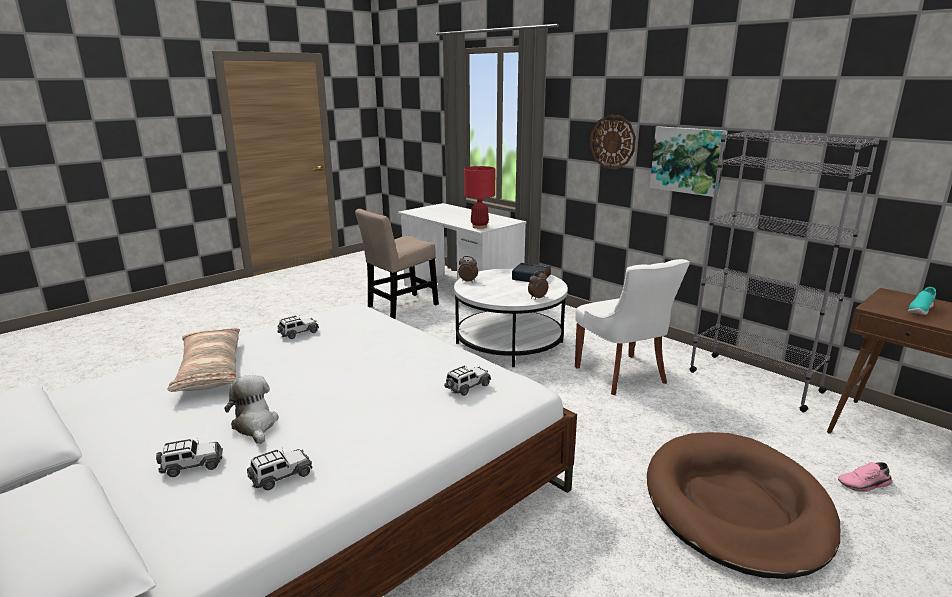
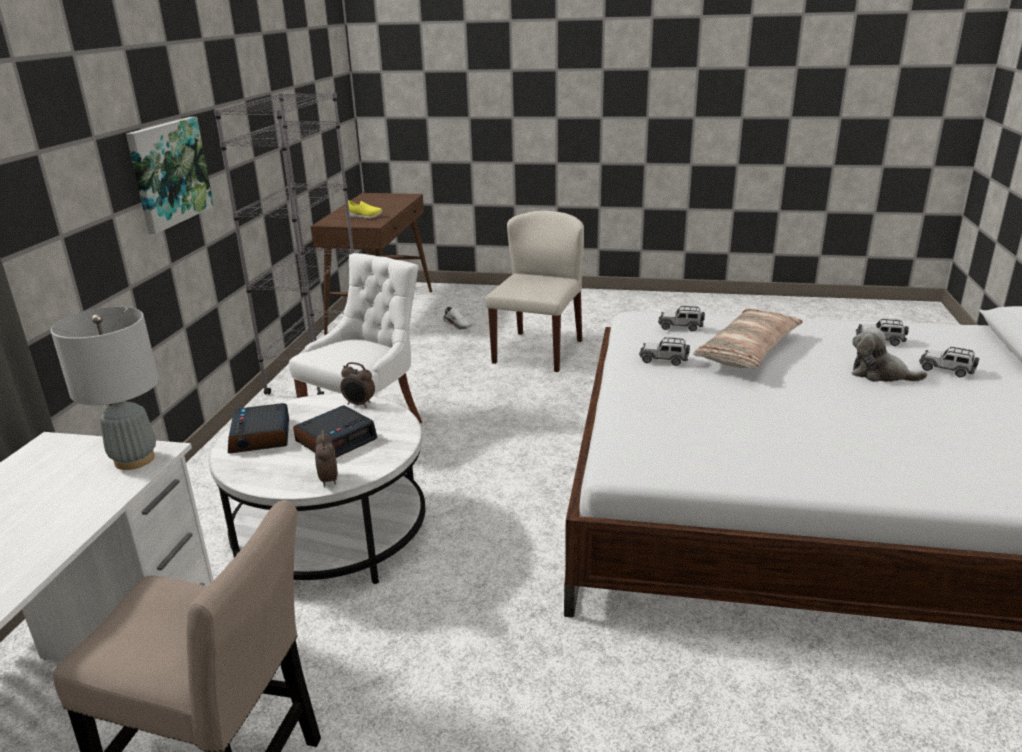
camera: 125 degrees left, 5 degrees up
pillow [167,328,240,392] -> pillow moved to [693,309,803,369]
plush toy [225,375,279,444] -> plush toy turned 90 degrees clockwise [852,327,928,382]
toy car [278,316,319,339] -> toy car moved to [639,337,690,366]
red table lamp [464,166,495,229] -> grey table lamp [51,307,159,470]
wall clock [590,115,636,170] -> none
brown dog bed [647,432,840,579] -> beige chair [485,211,584,372]
pink shoe [838,462,892,492] -> white shoe [443,307,472,329]
turquoise shoe [908,287,936,315] -> yellow shoe [348,200,382,219]
none -> alarm clock [293,405,377,458]

